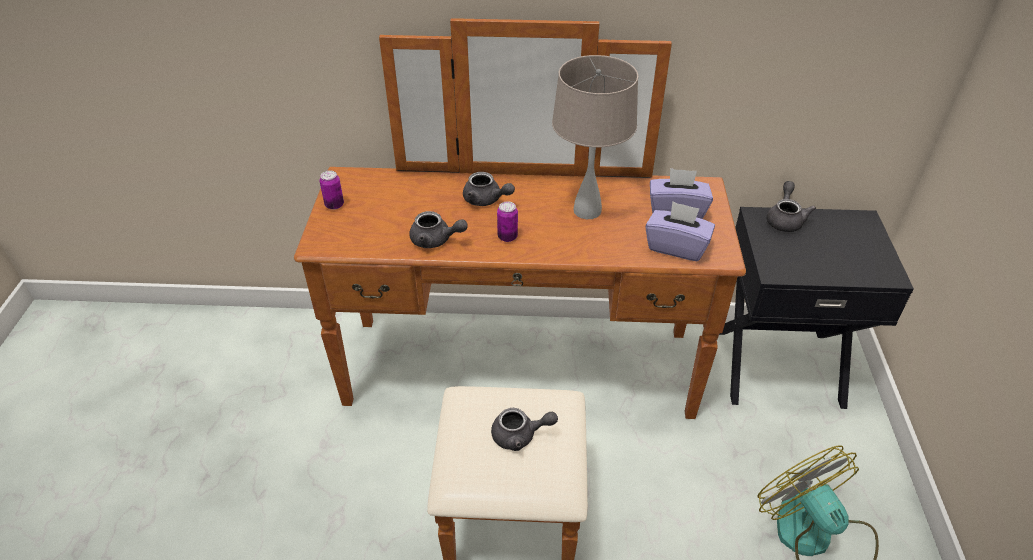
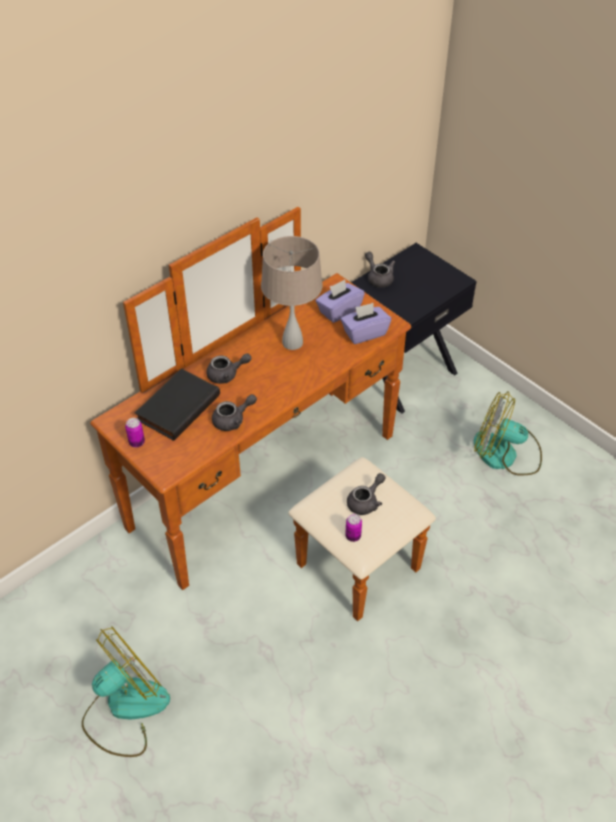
camera: 45 degrees left, 5 degrees up
can [497,201,518,242] -> can moved to [345,514,362,542]
none -> fan [82,626,170,757]
none -> black book [134,368,220,441]

